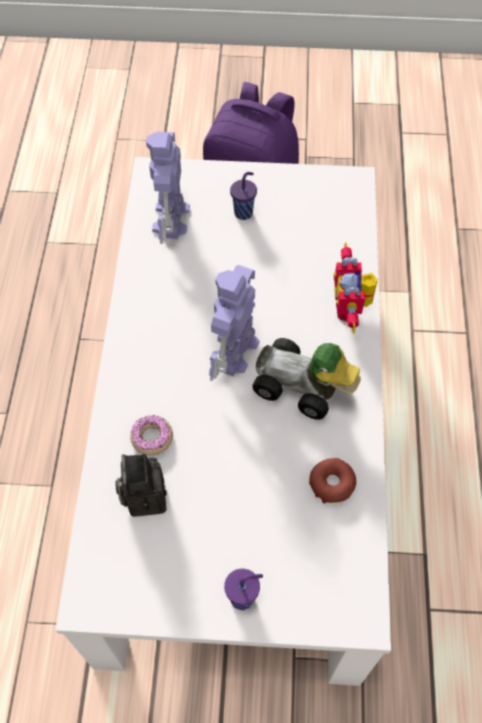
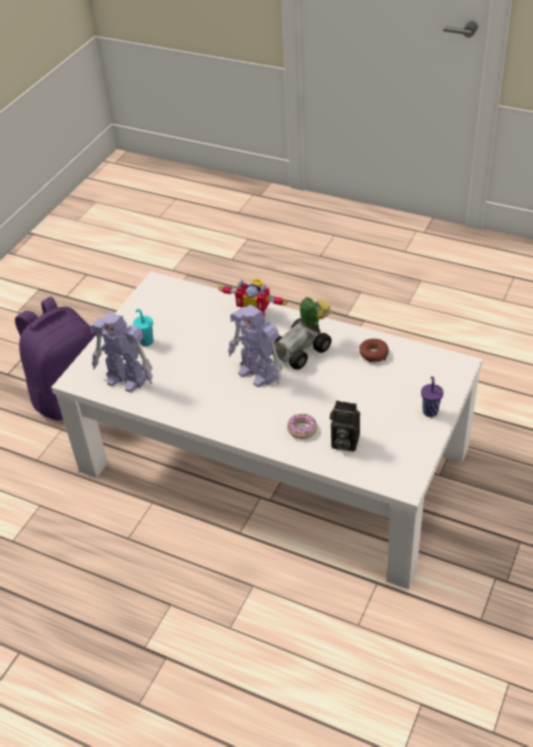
camera: 65 degrees left, 15 degrees down
purple cup [230,172,257,220] -> turquoise cup [133,309,153,346]

